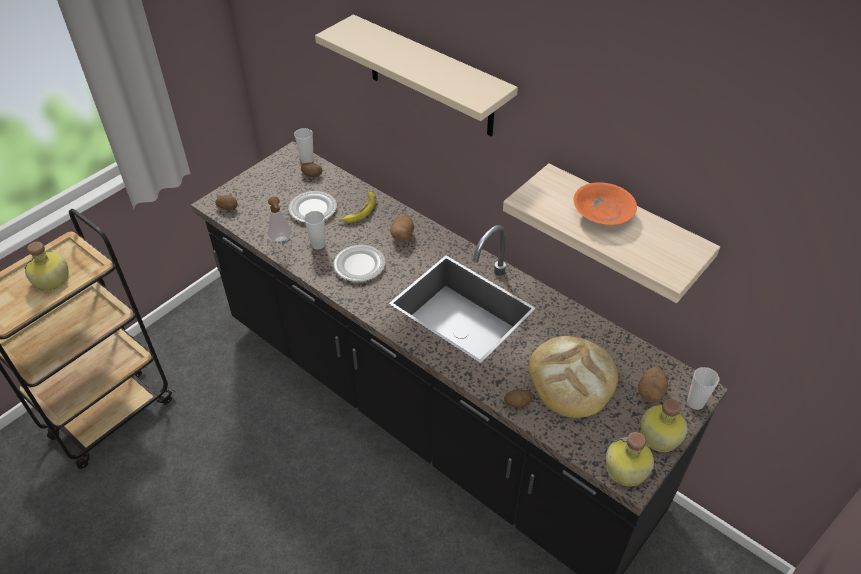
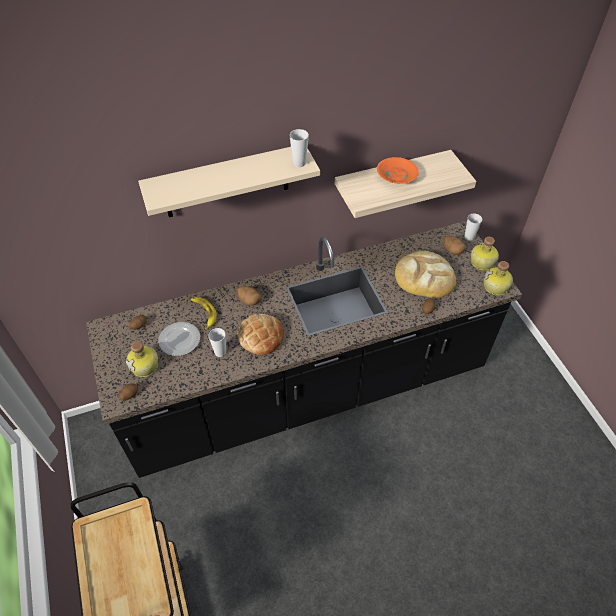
camera: 60 degrees left, 5 degrees up
bottle [24,242,69,291] -> bottle moved to [126,341,158,377]
soap dispenser [268,197,291,242] -> none
cup [294,128,314,164] -> cup moved to [289,129,309,167]
plate [333,245,385,282] -> bread [237,314,284,355]

